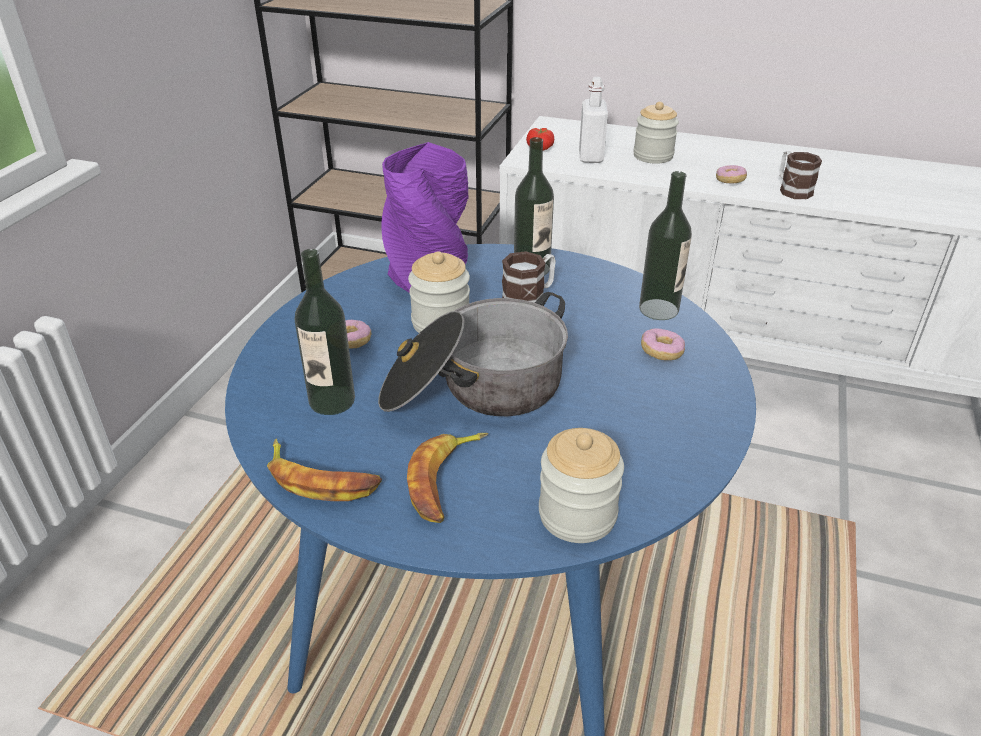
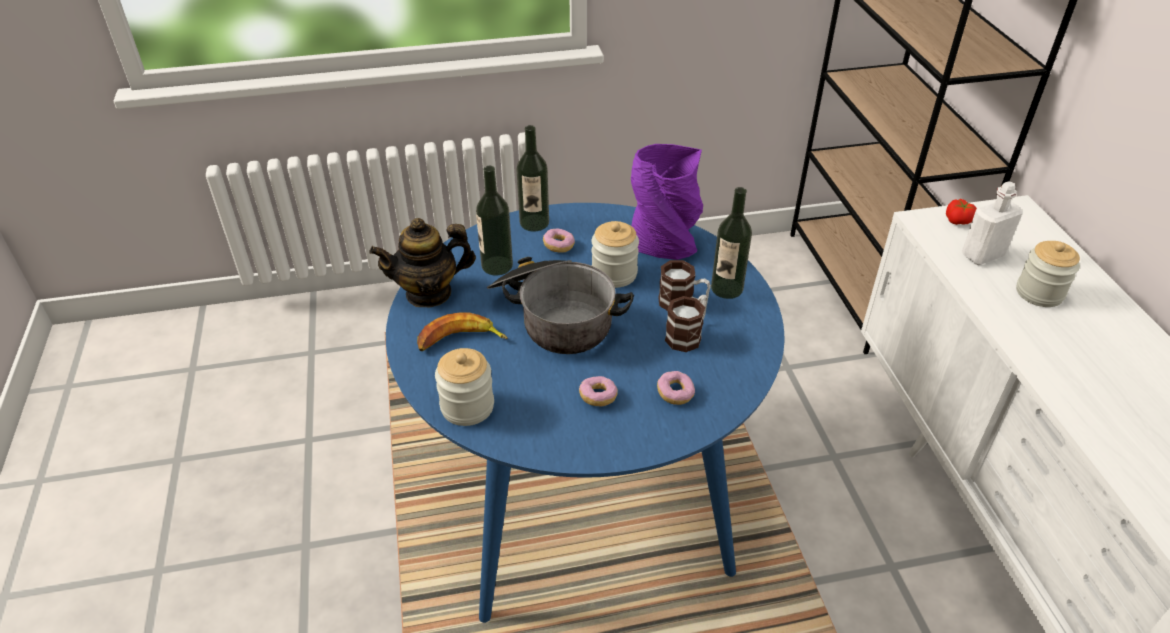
camera: 60 degrees right, 5 degrees up
banana [267,439,382,501] -> teapot [369,218,476,308]
bottle [639,171,692,320] -> bottle moved to [516,125,549,231]
donut [716,165,747,184] -> donut moved to [579,376,618,406]
mug [780,151,822,199] -> mug moved to [665,295,708,352]

